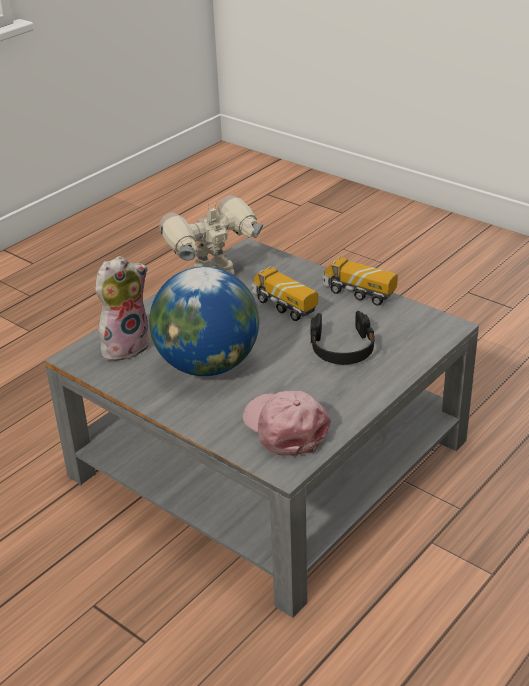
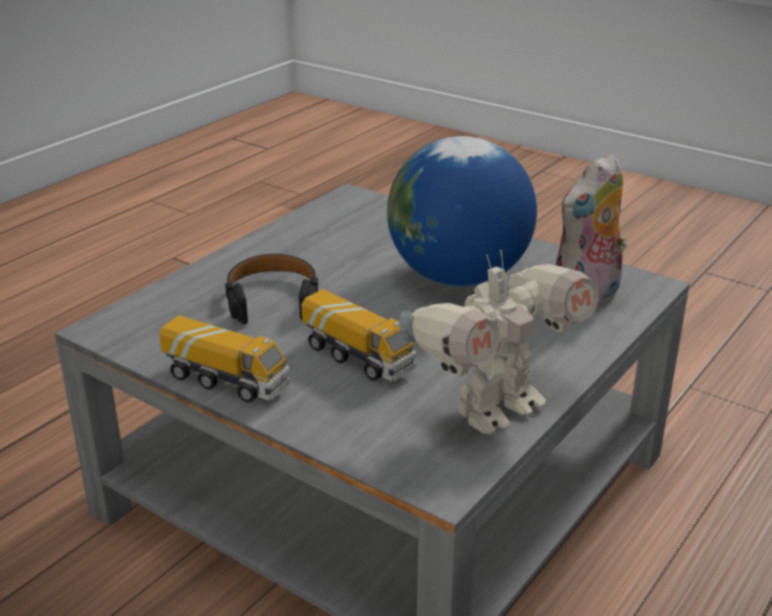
camera: 175 degrees right, 5 degrees down
pink cap [243,391,331,456] -> none

